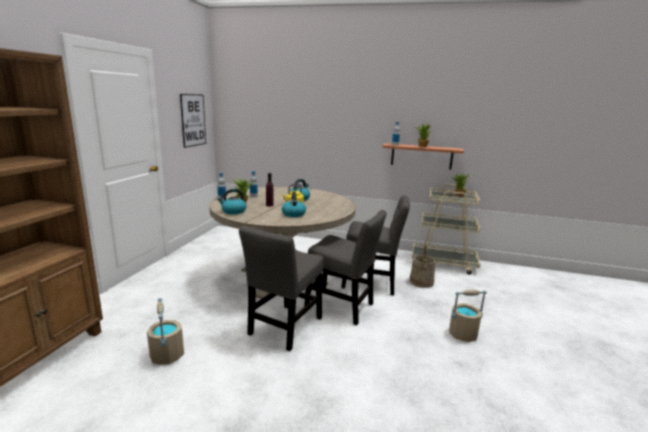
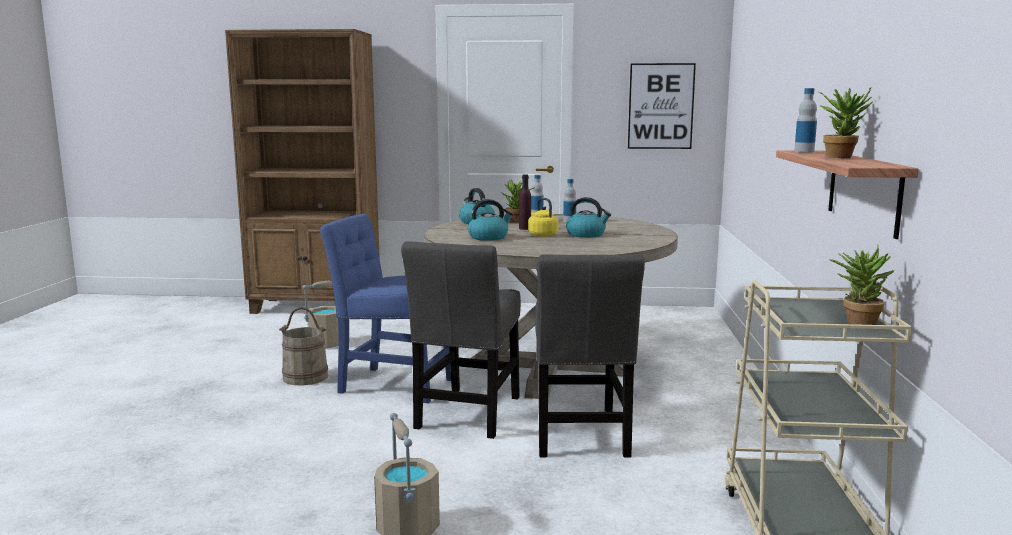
camera: 80 degrees right, 5 degrees down
grey chair [239,226,324,351] -> blue chair [320,214,451,403]
beige bucket [410,245,436,288] -> beige bucket moved to [279,307,328,385]

